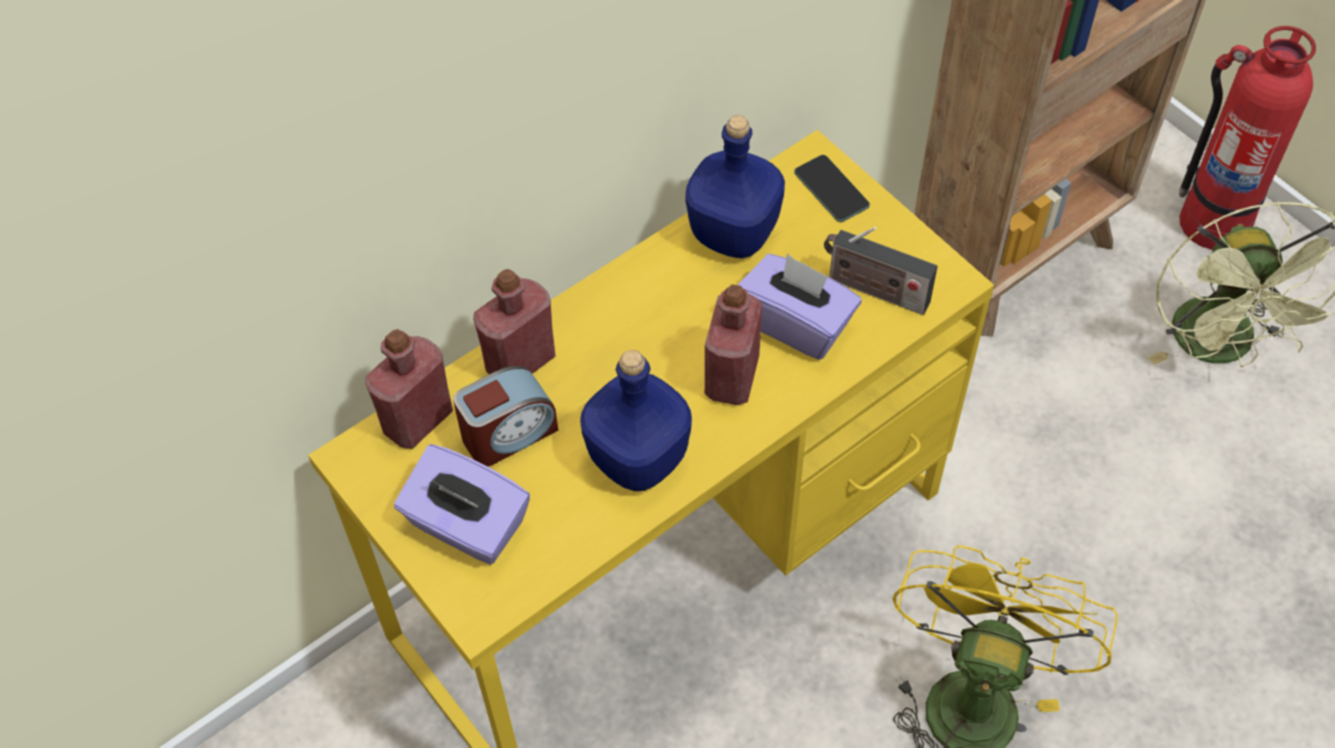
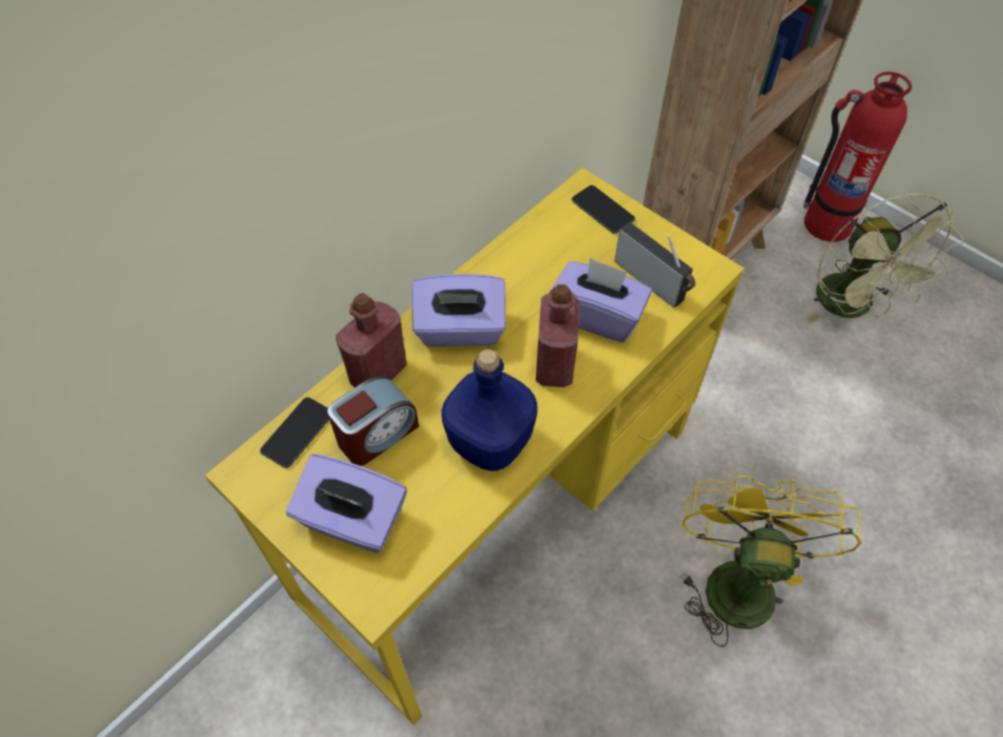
camera: 10 degrees left, 0 degrees up
red bottle [365,329,453,449] -> phone [260,397,329,468]
blue bottle [685,115,785,258] -> none
radio [824,227,938,315] -> radio turned 150 degrees counterclockwise [614,222,696,308]
none -> purple tissue box [413,274,506,347]

